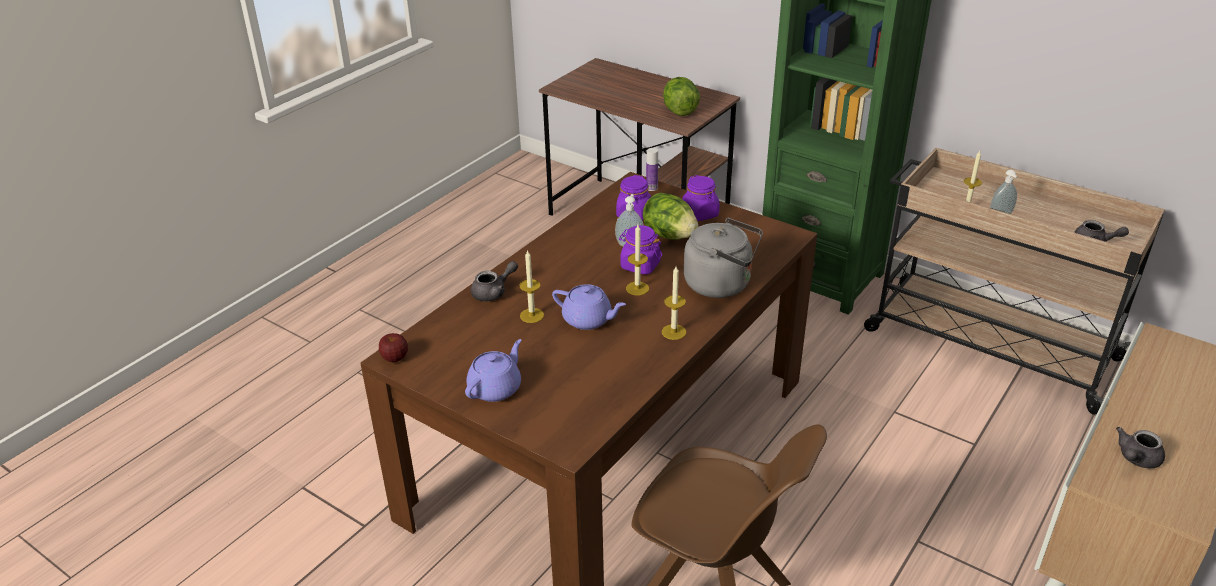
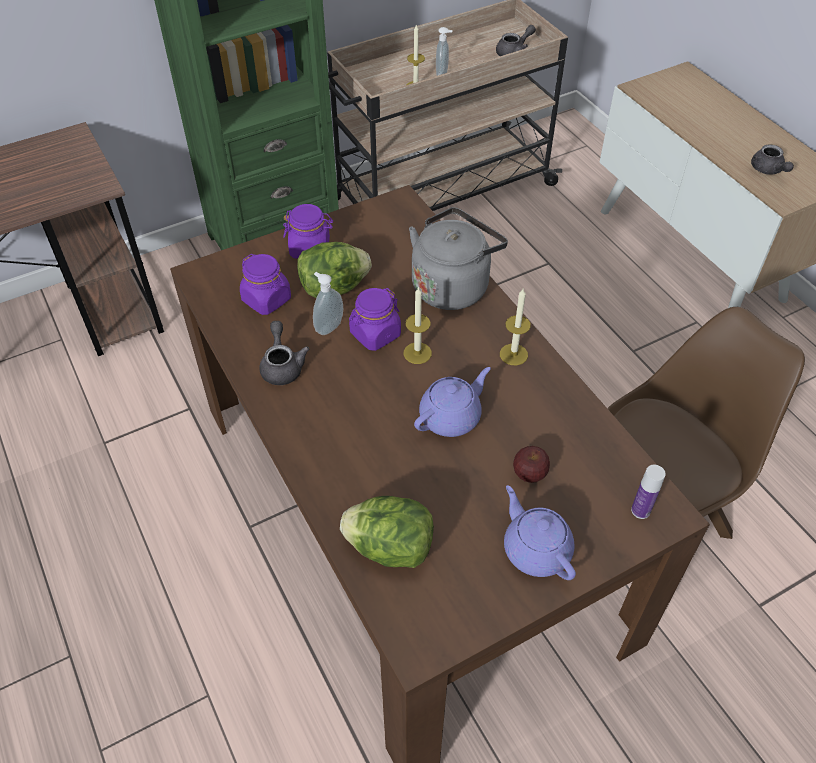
camera: 65 degrees left, 15 degrees up
apple [379,333,408,363] -> apple moved to [513,446,550,483]
grey teapot [471,261,518,301] -> grey teapot moved to [259,321,310,385]
candle [519,249,544,323] -> none
bottle [646,148,658,191] -> bottle moved to [631,465,666,519]
lettuce [663,77,700,116] -> lettuce moved to [340,496,434,568]

